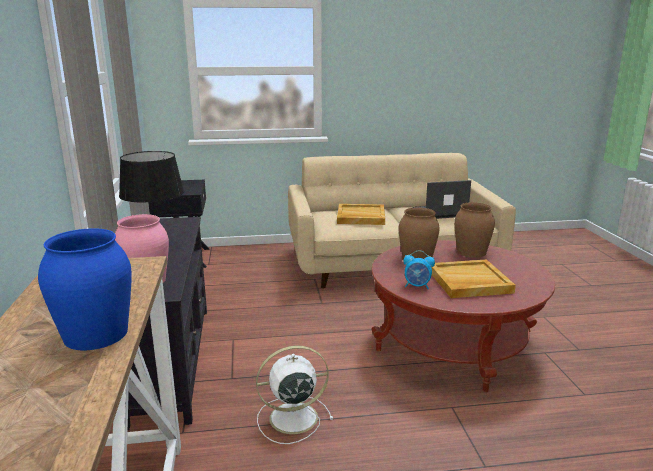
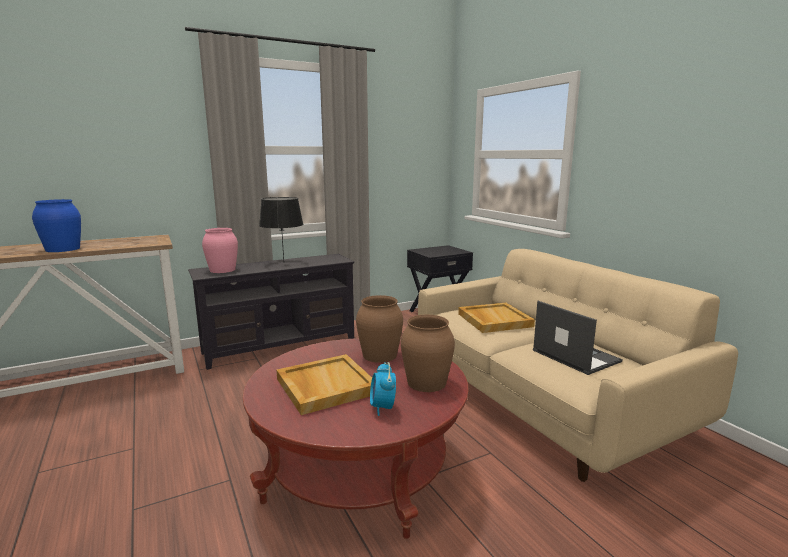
camera: 70 degrees right, 5 degrees down
white fan [256,346,333,444] -> none
alarm clock [403,250,435,289] -> alarm clock moved to [370,362,396,416]

